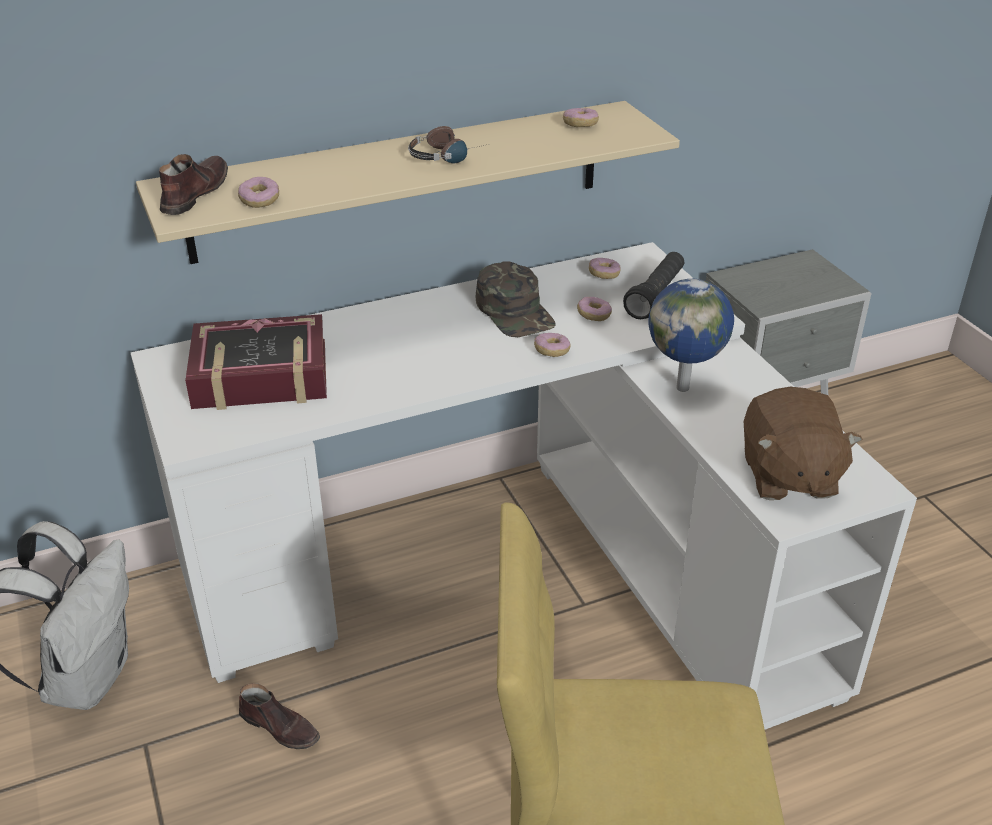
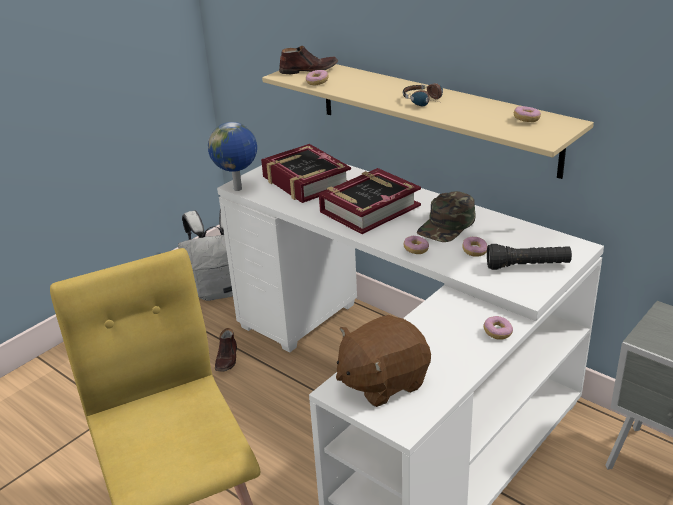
camera: 65 degrees right, 5 degrees down
donut [589,258,621,279] -> donut moved to [484,316,513,340]
globe [648,279,734,392] -> globe moved to [208,122,257,191]
none -> book [319,168,421,234]

